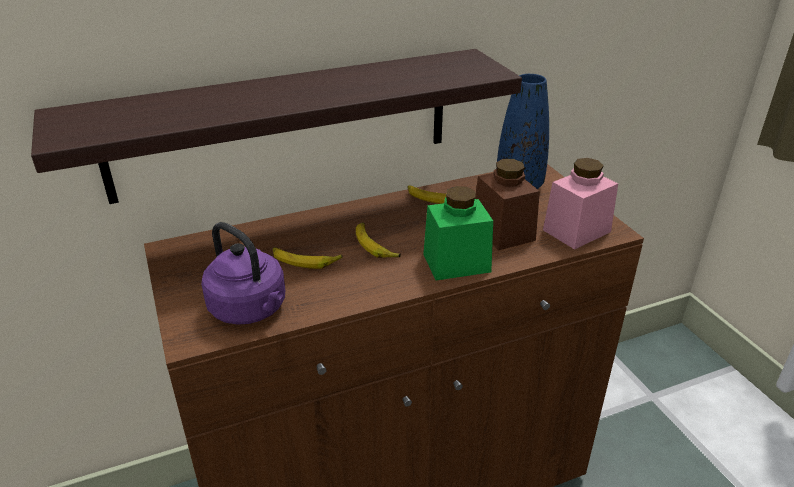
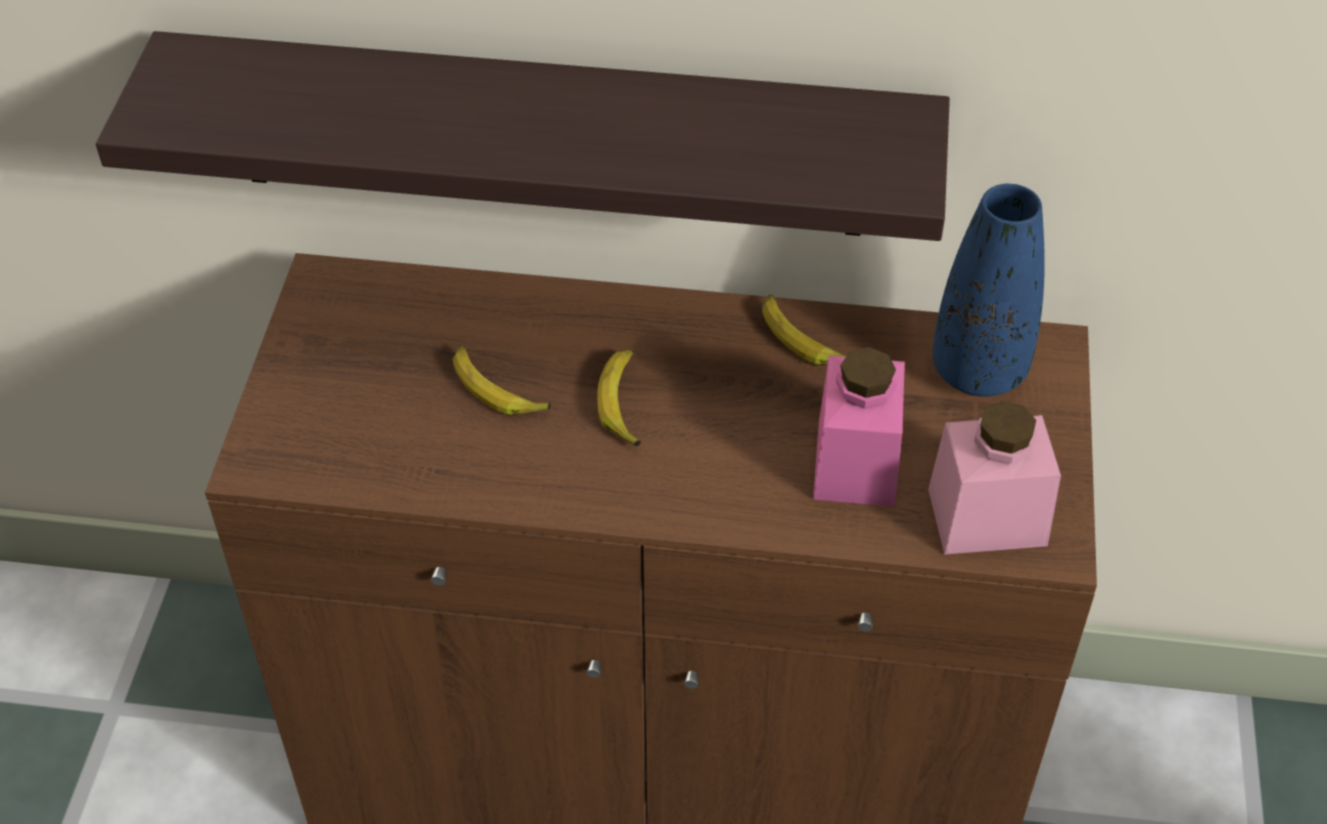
camera: 30 degrees right, 15 degrees up
purple kettle [201,222,285,324] -> none
green jar [423,186,493,280] -> none
brown jar [475,159,540,250] -> pink jar [813,347,905,507]

